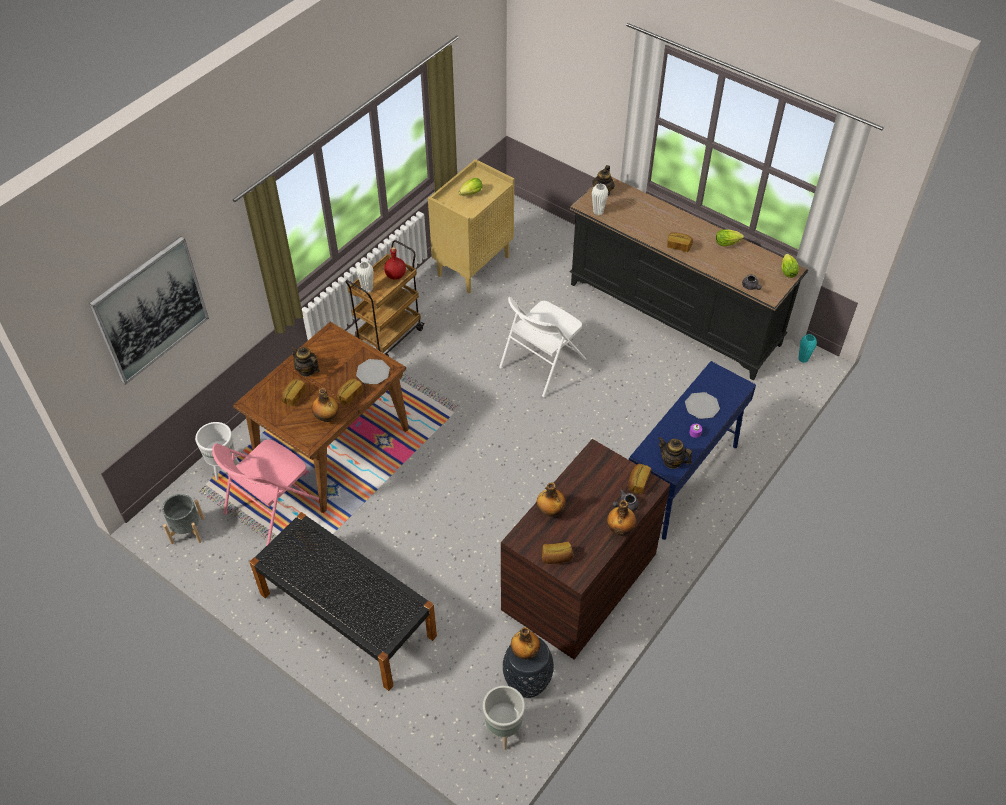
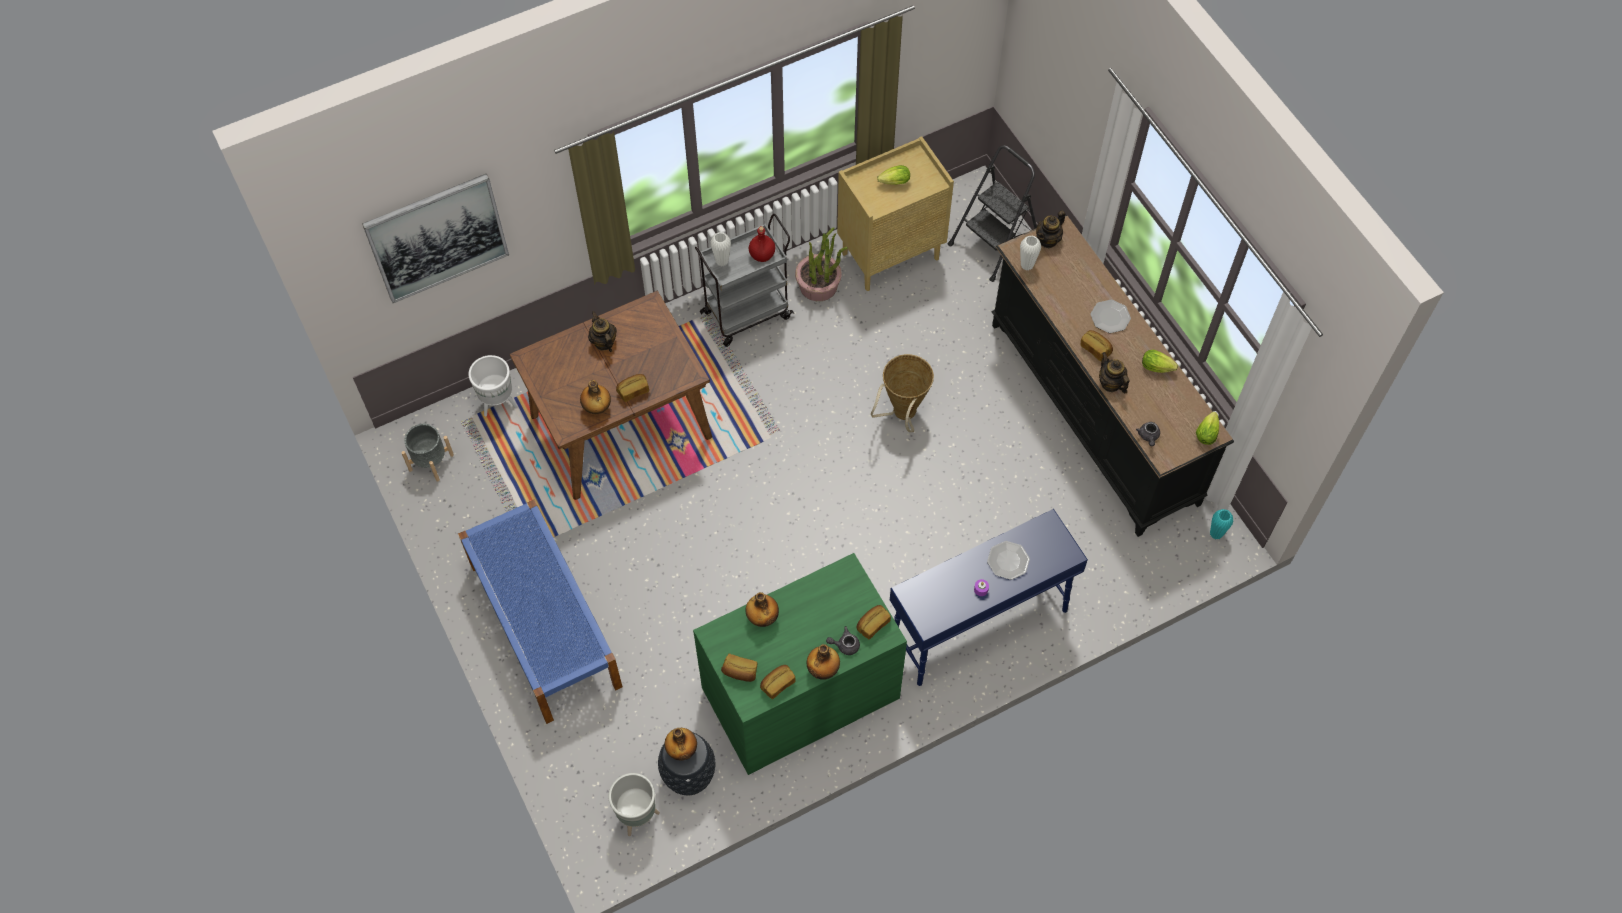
camera: 25 degrees right, 10 degrees up
pink chair [212,439,319,546] -> none
black bench [249,512,437,691] -> blue bench [458,500,623,724]
bread [281,379,306,406] -> bread moved to [760,665,796,699]
brown cart [346,240,424,356] -> grey cart [695,214,794,347]
plate [356,359,390,384] -> plate moved to [1091,300,1131,333]
white chair [499,297,586,398] -> basket [871,354,934,432]
brown dresser [501,439,670,659] -> green dresser [693,553,907,775]
teapot [658,437,692,469] -> teapot moved to [1099,352,1130,393]
none -> potted plant [795,227,848,301]
none -> black step ladder [948,145,1037,282]

